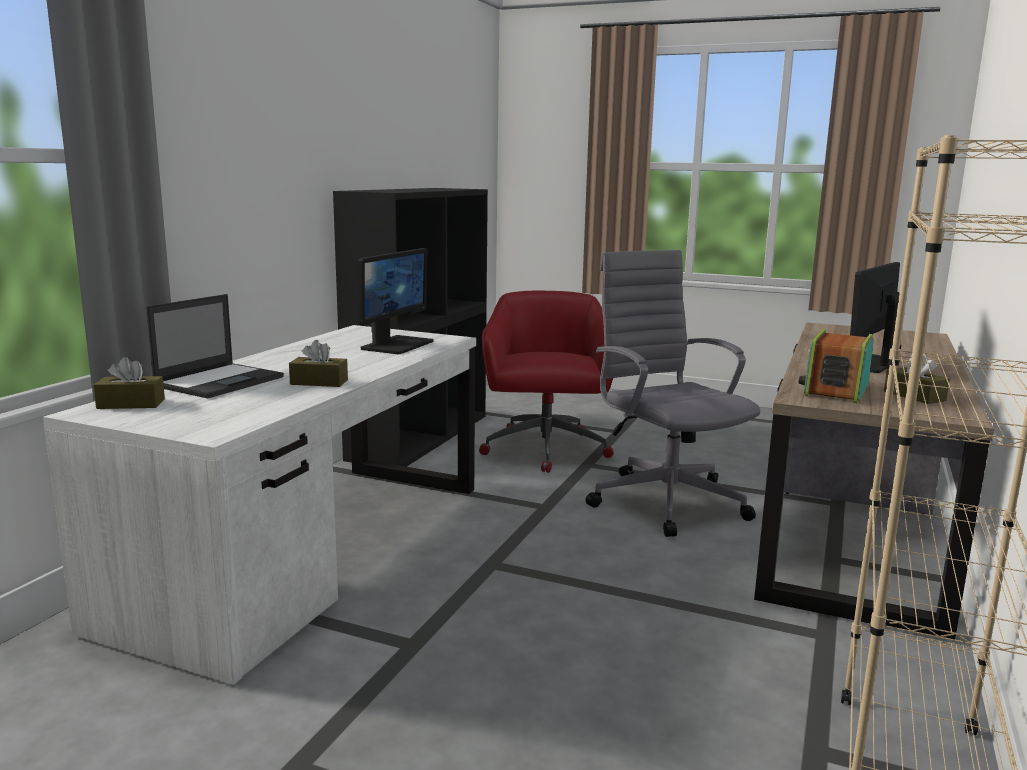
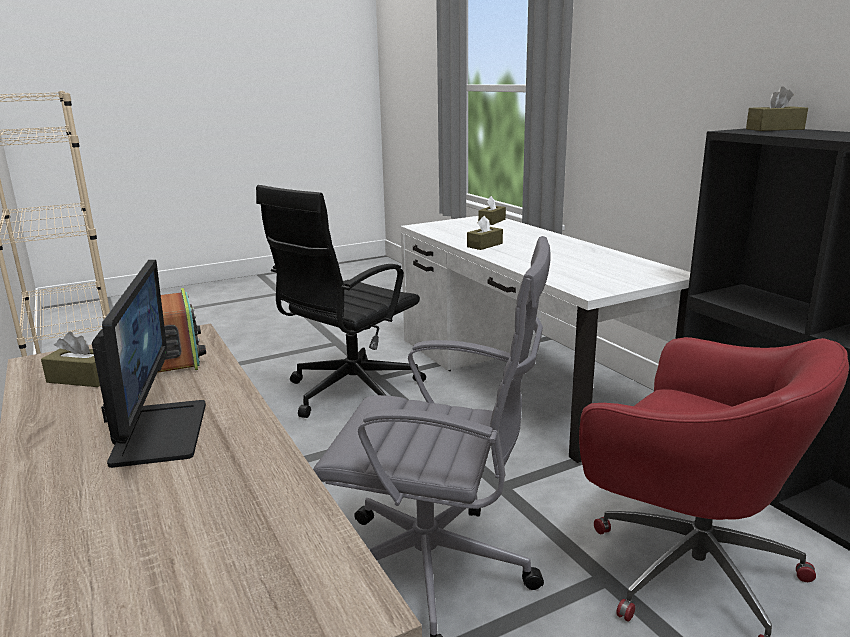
camera: 130 degrees right, 5 degrees up
laptop [146,294,284,398] -> none
monitor [358,248,433,354] -> none
none -> black office chair [256,185,426,418]
none -> brown tissue box [746,86,808,131]

